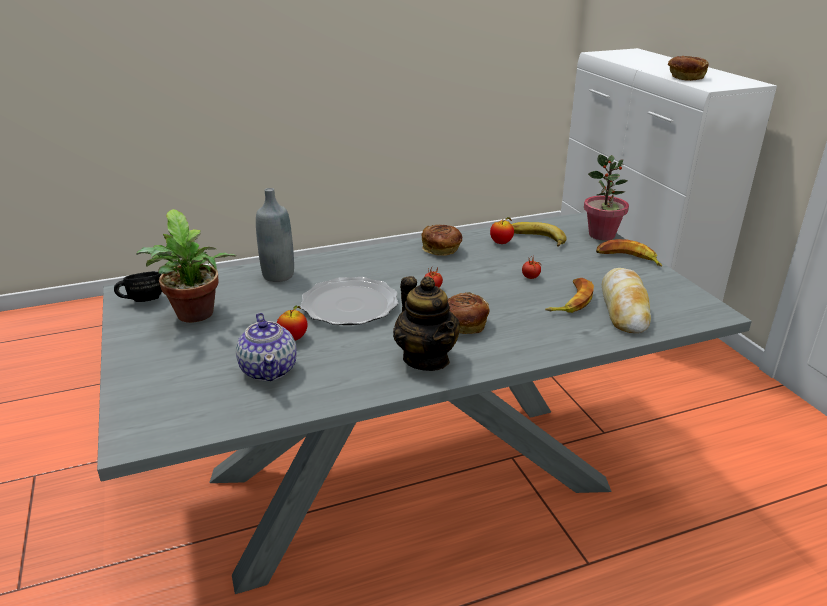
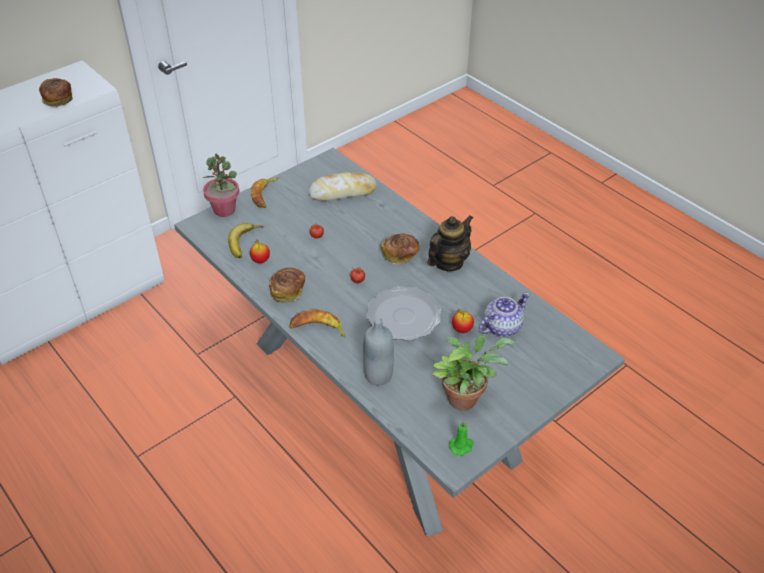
camera: 110 degrees left, 15 degrees up
black mug [114,271,162,302] -> green candle [449,421,474,456]
banana [545,278,594,313] -> banana moved to [289,310,345,337]

